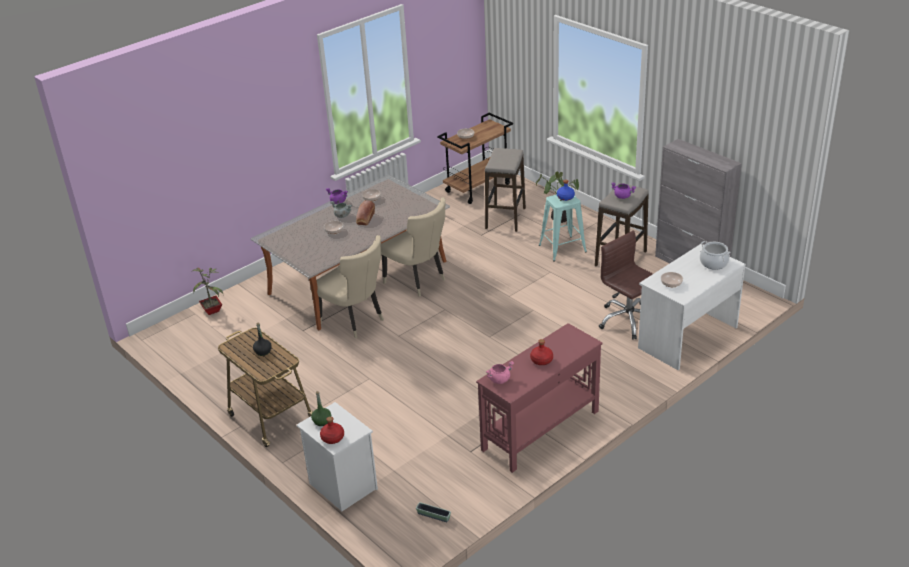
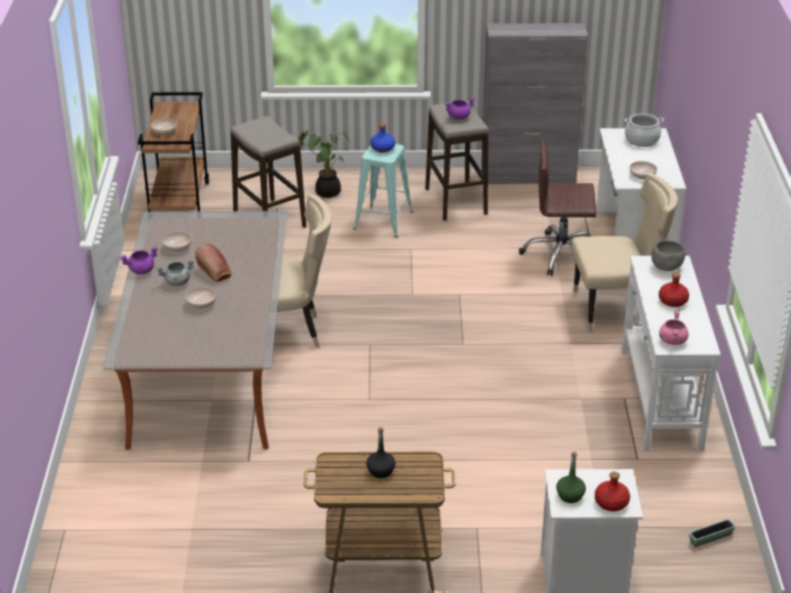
camera: 50 degrees left, 0 degrees up
potted plant [192,268,224,315] -> none
beige chair [310,235,384,339] -> beige chair moved to [571,173,678,333]
red console table [476,323,603,473] -> white console table [621,256,721,451]
none -> grey bowl [651,241,685,271]

